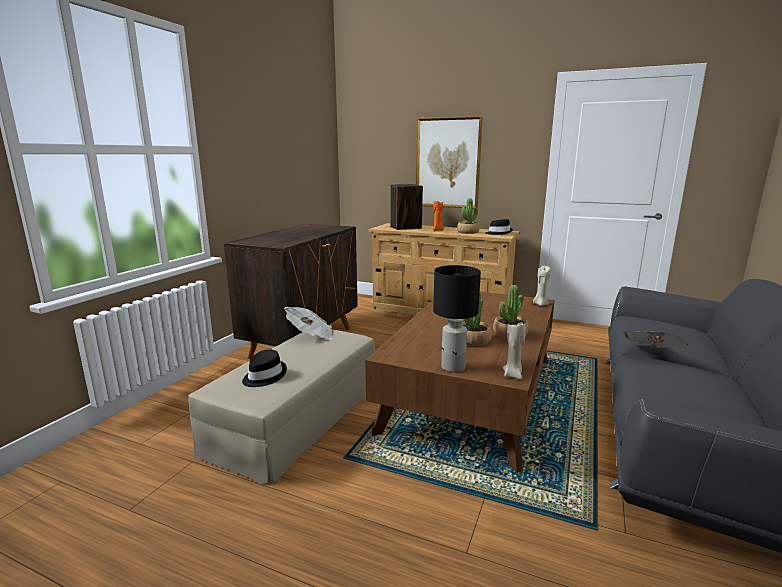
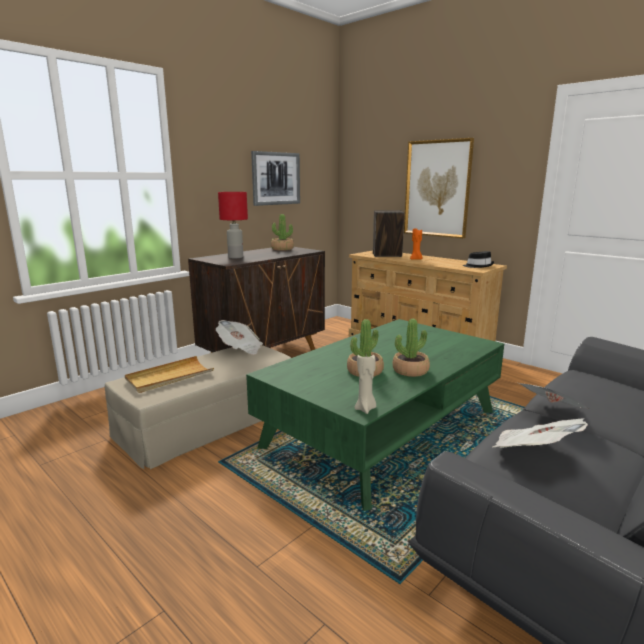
camera: 20 degrees right, 0 degrees up
black hat [242,349,287,387] -> beige tray [125,356,214,393]
brown coffee table [365,292,555,473] -> green coffee table [246,319,504,511]
black table lamp [433,265,481,372] -> none
potted plant [457,198,480,234] -> potted plant moved to [271,214,294,251]
beige candle [533,266,551,306] -> none
none -> red table lamp [218,192,248,258]
none -> picture [251,151,300,206]
none -> newspaper [492,418,588,448]

